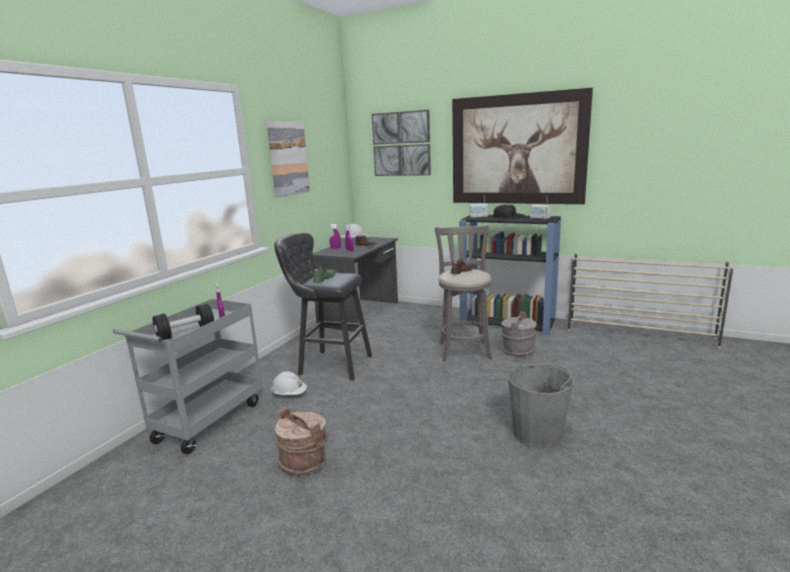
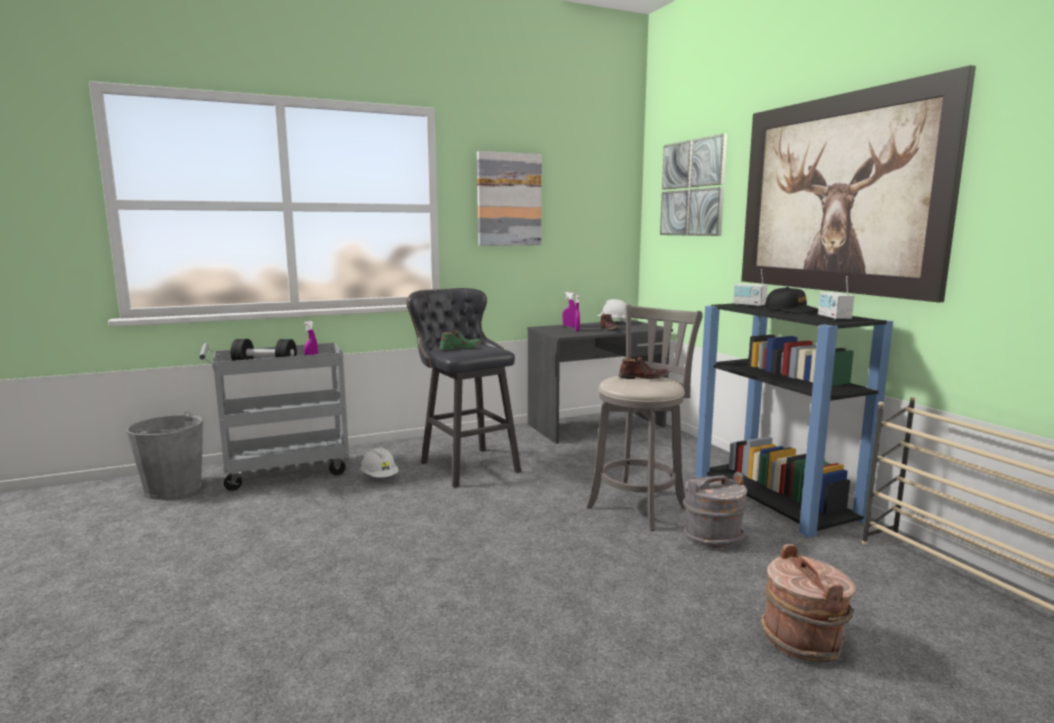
camera: 40 degrees right, 5 degrees down
brown bucket [275,408,328,476] -> brown bucket moved to [760,544,856,662]
grey bucket [508,363,574,449] -> grey bucket moved to [126,411,203,500]

